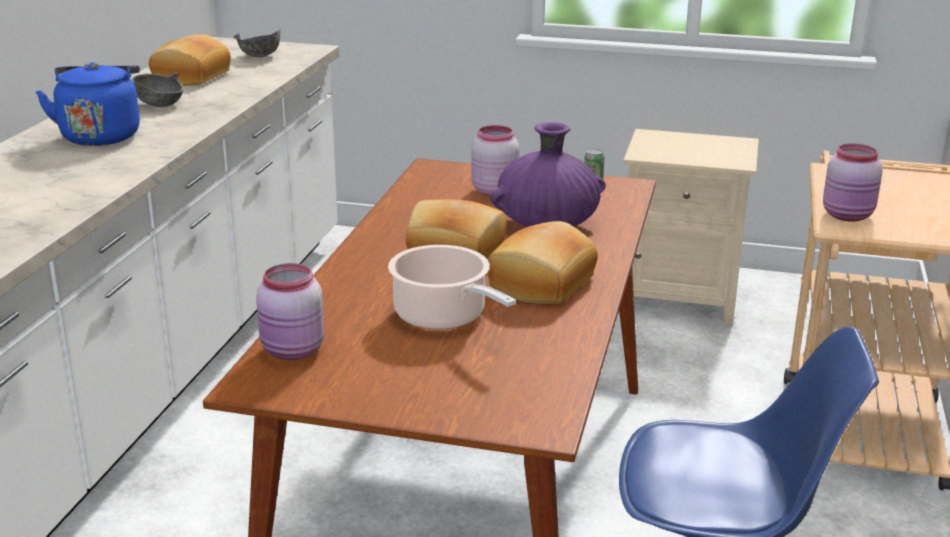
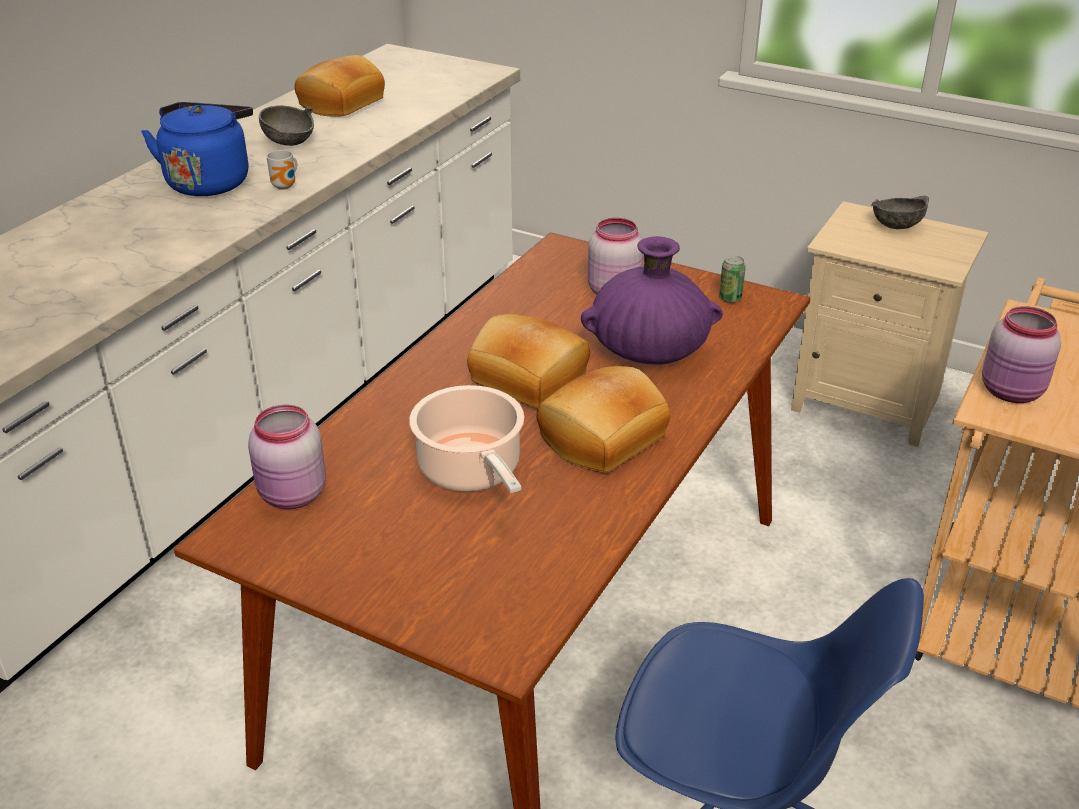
camera: 15 degrees right, 10 degrees up
grey bowl [234,30,281,57] -> grey bowl moved to [871,196,929,229]
none -> mug [266,150,297,190]

